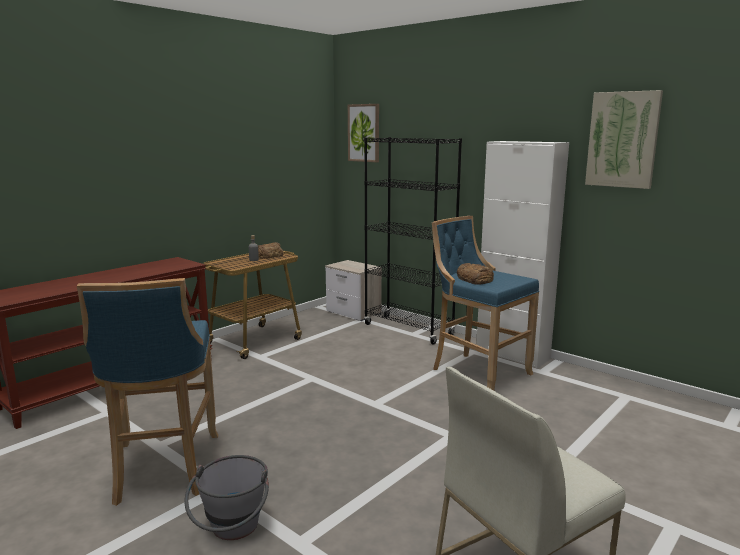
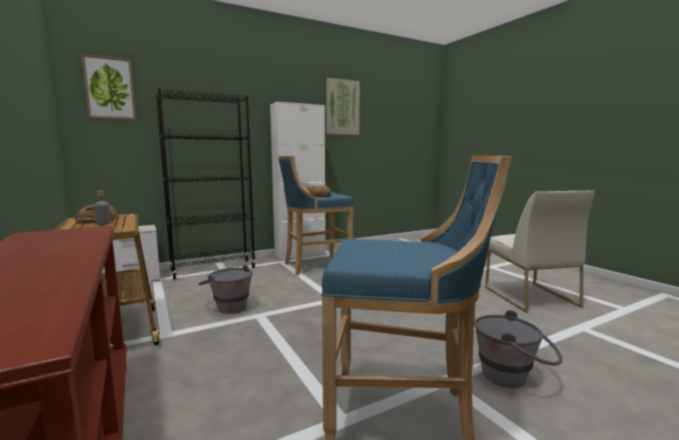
camera: 70 degrees left, 5 degrees down
none -> grey bucket [199,264,253,314]

